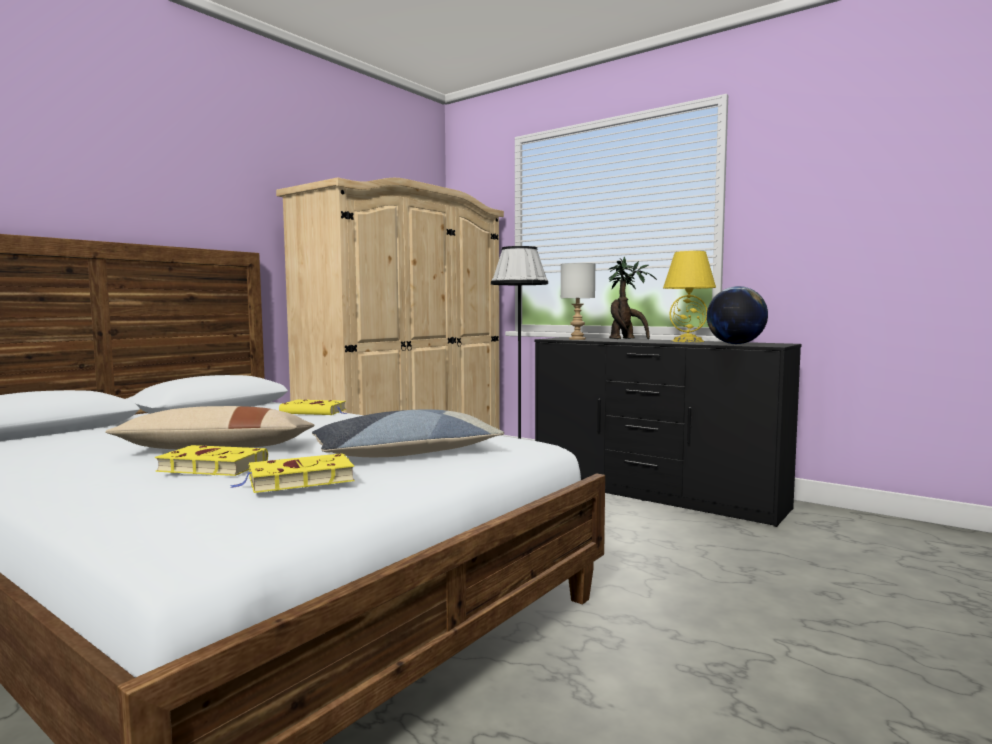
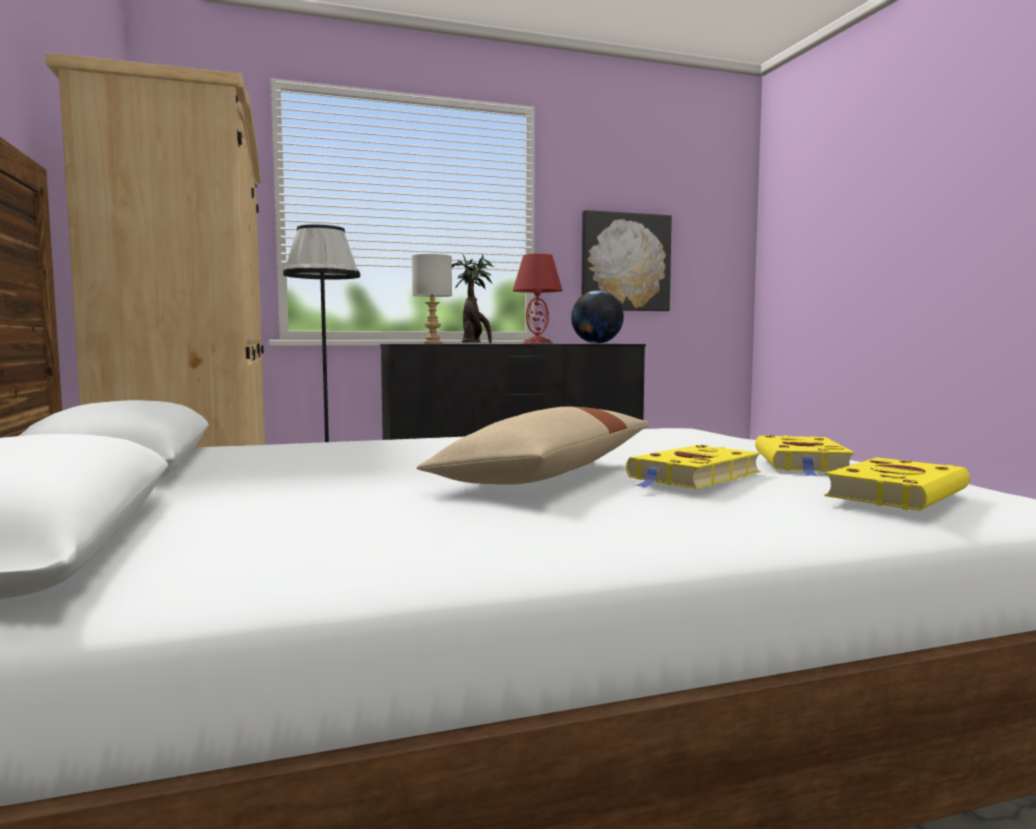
camera: 55 degrees left, 0 degrees up
yellow book [279,400,349,415] -> yellow book moved to [824,458,970,511]
pillow [312,409,504,457] -> none
yellow table lamp [663,251,716,342] -> red table lamp [513,254,563,344]
none -> picture [582,210,672,311]

